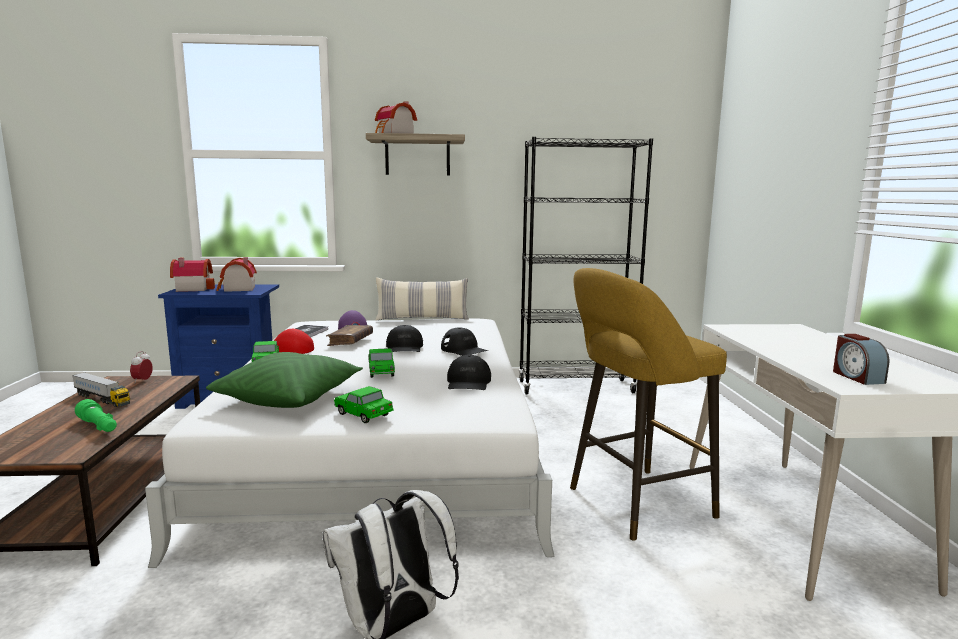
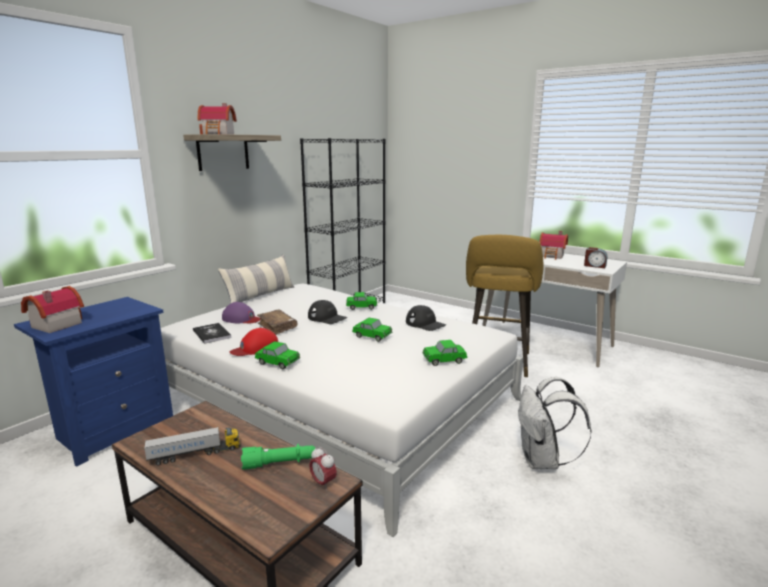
camera: 50 degrees left, 5 degrees up
alarm clock [130,351,153,384] -> alarm clock moved to [310,446,337,490]
green pillow [206,352,363,408] -> none
toy house [216,257,257,292] -> toy house moved to [539,231,568,260]
black cap [441,327,488,356] -> toy car [346,292,378,310]

